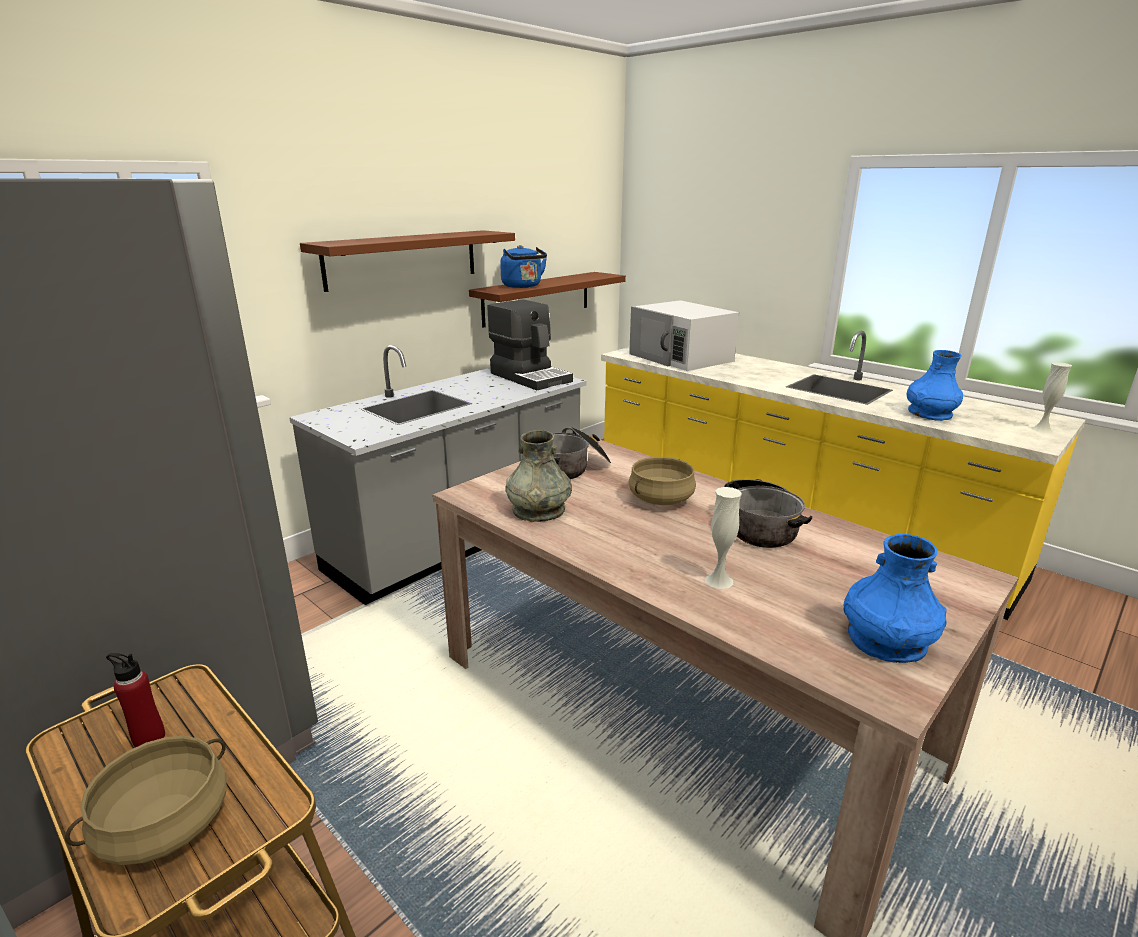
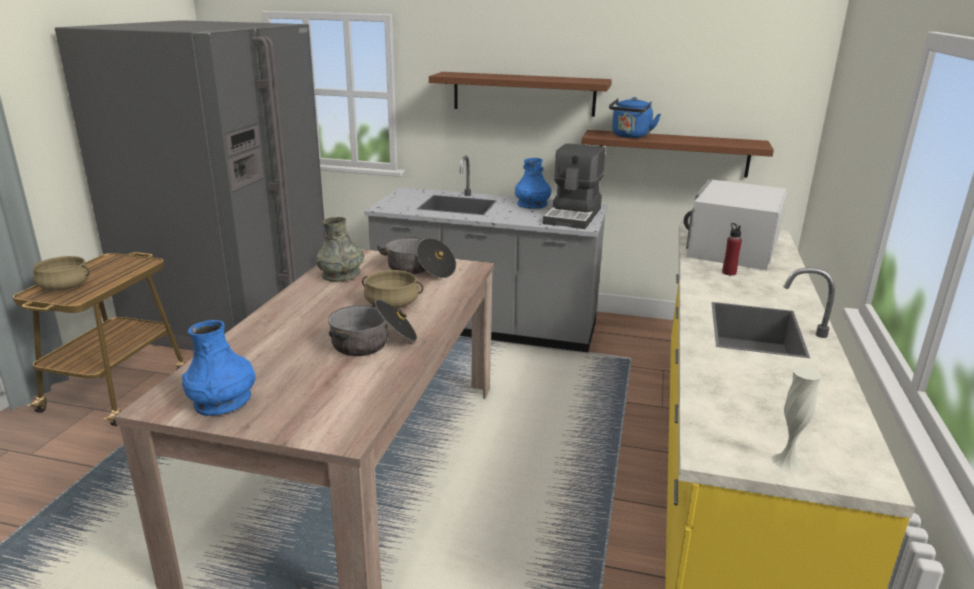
camera: 60 degrees right, 0 degrees up
red bottle [106,653,165,747] -> red bottle moved to [722,223,742,276]
white vase [705,487,742,589] -> none
blue vase [907,350,963,421] -> blue vase moved to [515,158,551,209]

